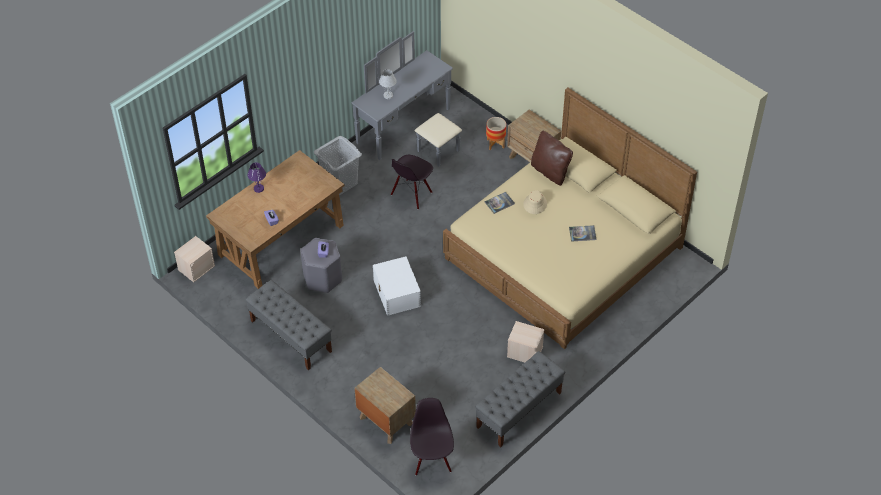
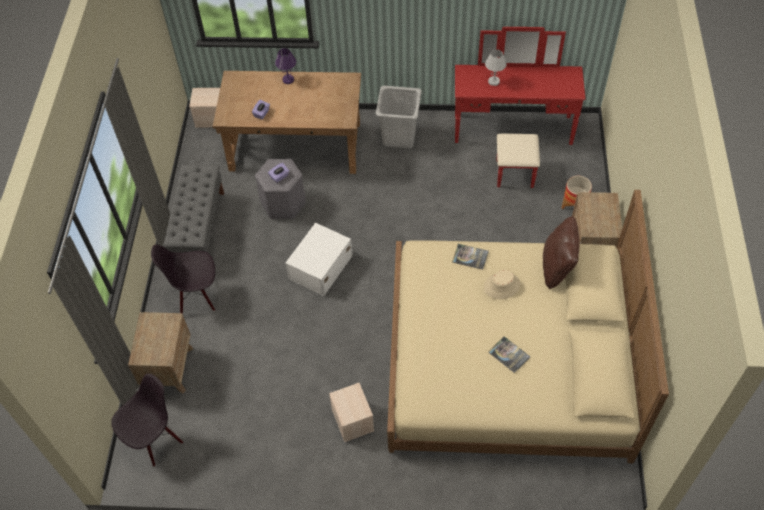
camera: 50 degrees right, 5 degrees up
grey dresser [351,31,462,166] -> red dresser [455,27,586,188]
black chair [391,155,433,210] -> black chair moved to [151,245,215,314]
grey bench [475,351,565,447] -> none

